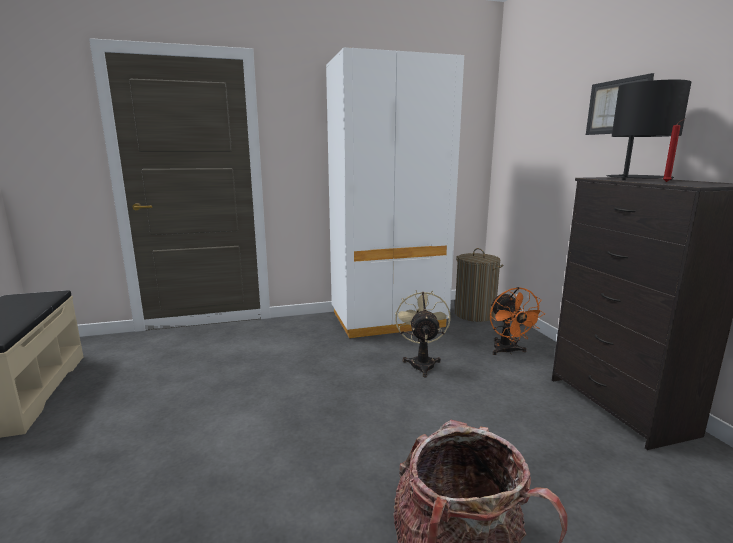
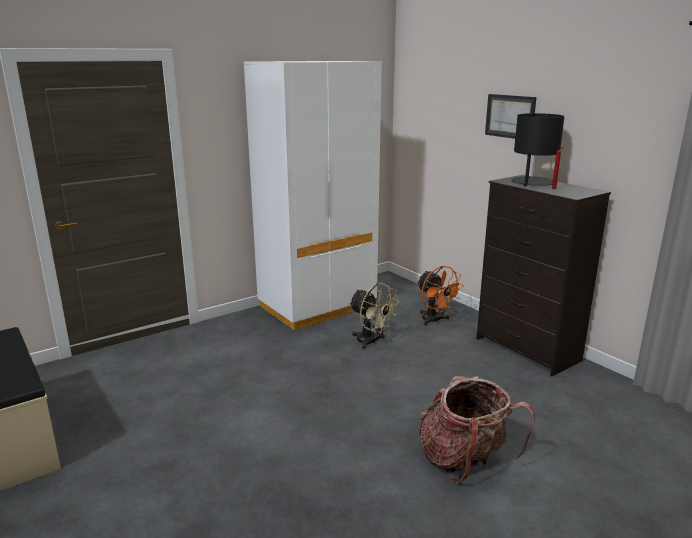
camera: 20 degrees left, 5 degrees up
beige fan [395,290,451,377] -> beige fan turned 150 degrees clockwise [349,283,399,349]
laundry basket [455,248,503,322] -> none

